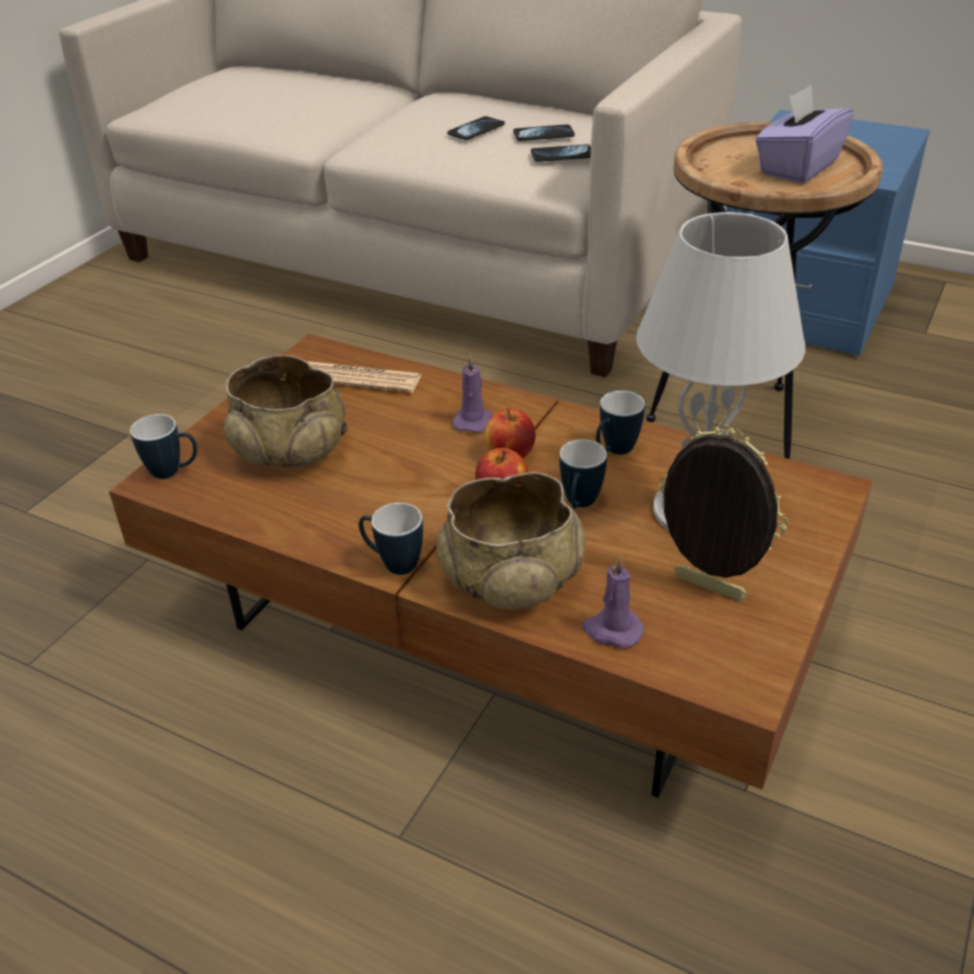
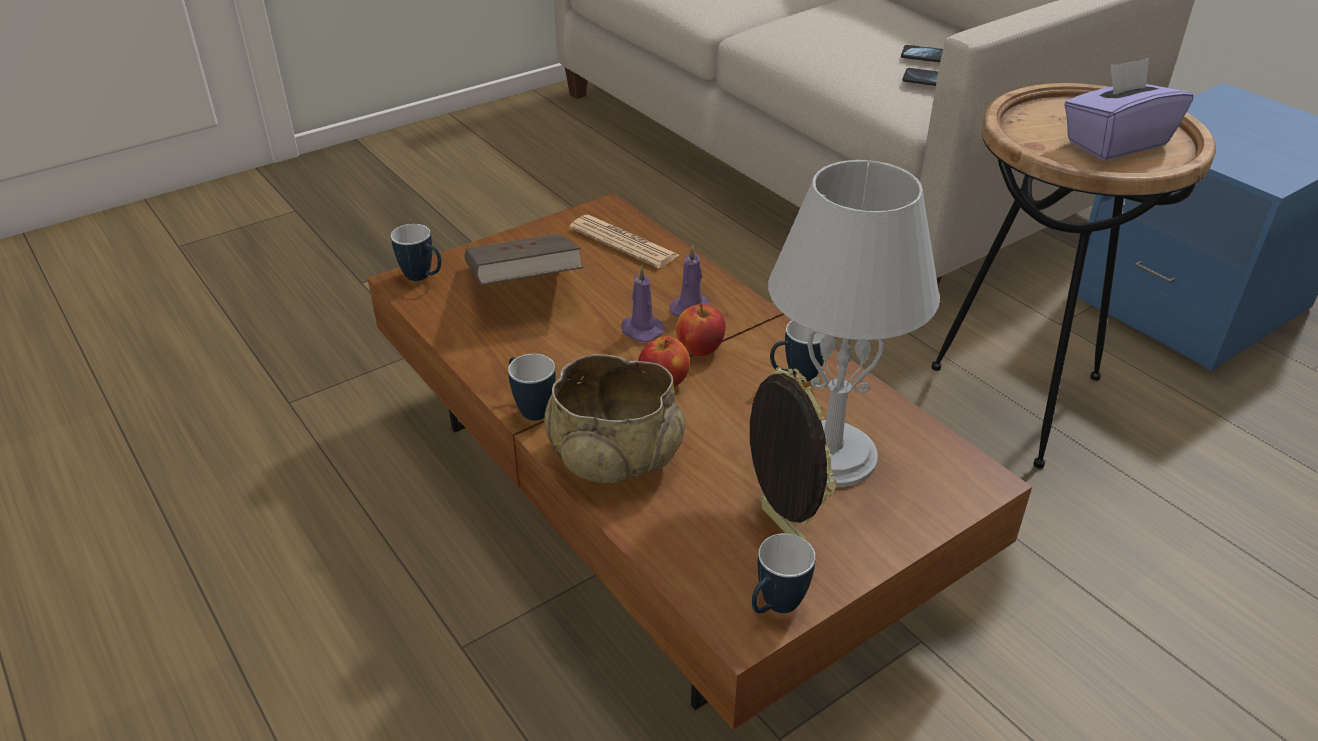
camera: 25 degrees right, 0 degrees up
beige bowl [224,355,348,467] -> brown book [465,234,584,285]
phone [447,116,505,140] -> none
mug [559,440,607,509] -> mug moved to [751,533,816,613]
purple candle [581,555,644,648] -> purple candle moved to [621,265,665,342]

